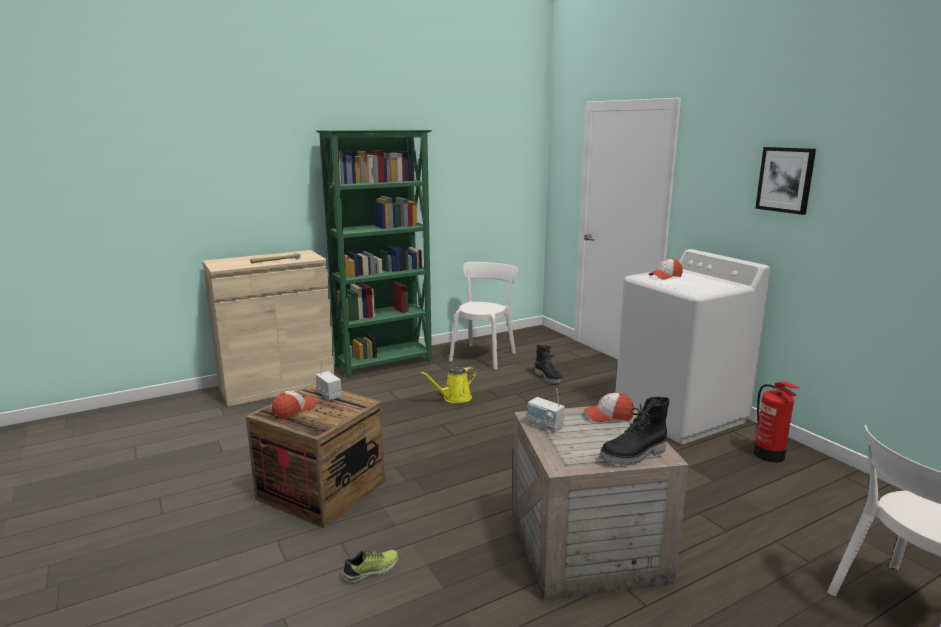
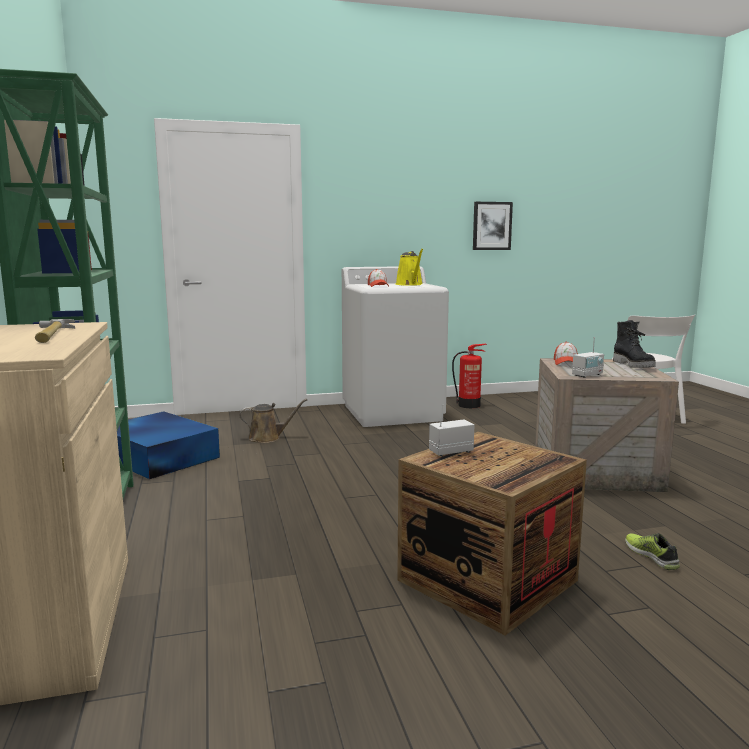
camera: 75 degrees left, 5 degrees down
cap [272,390,316,419] -> none
yellow watering can [421,367,477,403] -> yellow watering can moved to [396,249,423,286]
white chair [449,262,518,369] -> blue storage box [117,411,220,479]
black boot [535,345,563,383] -> brown watering can [240,399,307,443]
picture [755,147,816,215] -> picture moved to [473,202,513,250]

